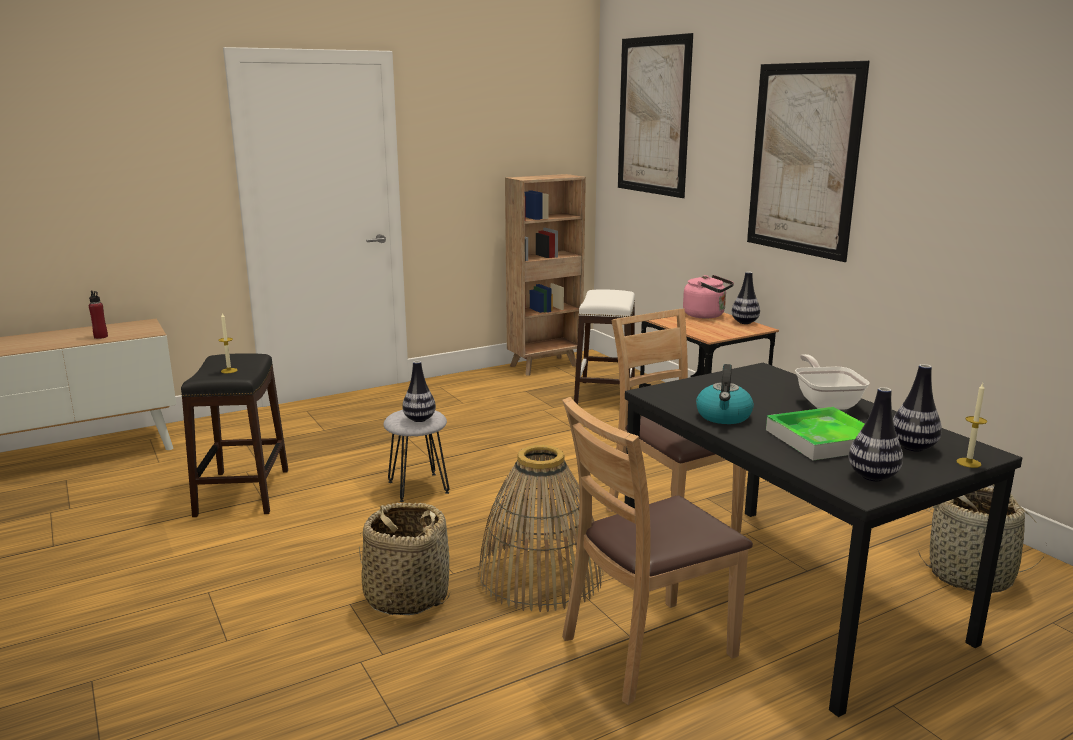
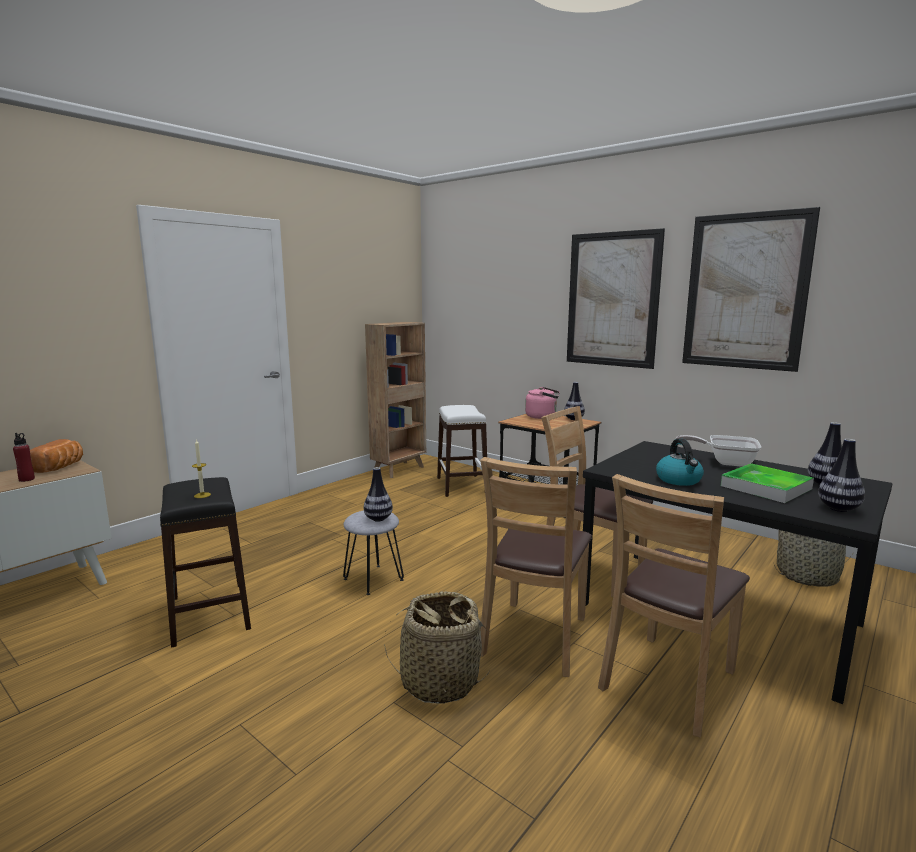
camera: 20 degrees left, 5 degrees down
basket [478,445,603,612] -> brown chair [480,457,592,677]
picture [618,33,693,198] -> picture moved to [682,207,820,372]
frying pan [795,354,870,410] -> frying pan turned 45 degrees counterclockwise [676,435,761,467]
candle [956,383,987,468] -> none
none -> bread [30,439,83,473]

